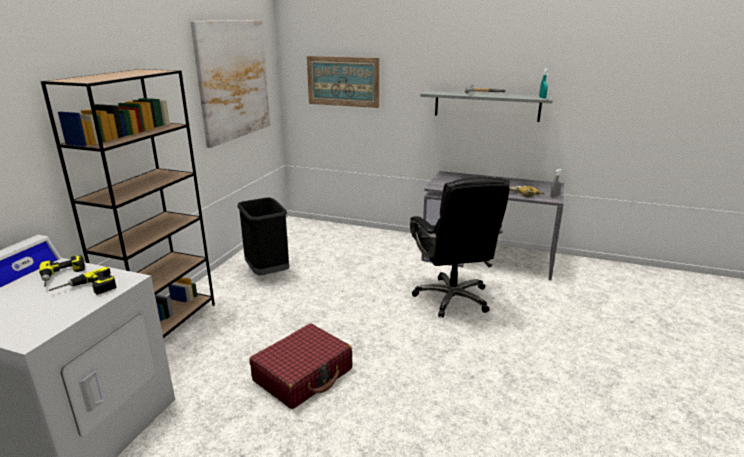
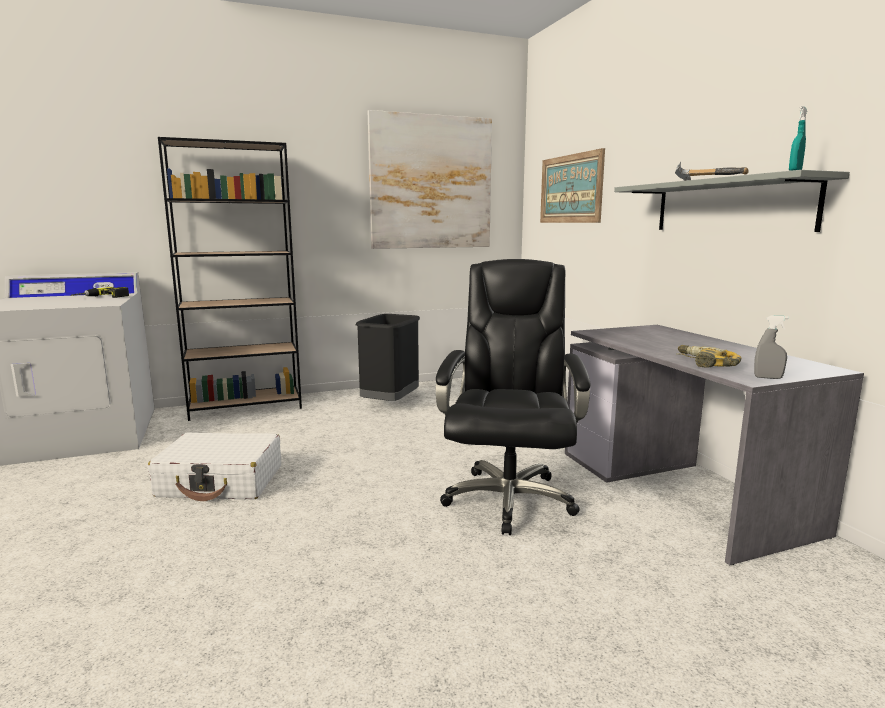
camera: 50 degrees right, 10 degrees down
power drill [49,267,117,295] -> none
red suitcase [249,324,352,409] -> white suitcase [148,432,281,501]
black office chair [410,177,510,318] -> black office chair turned 150 degrees clockwise [436,259,590,535]

